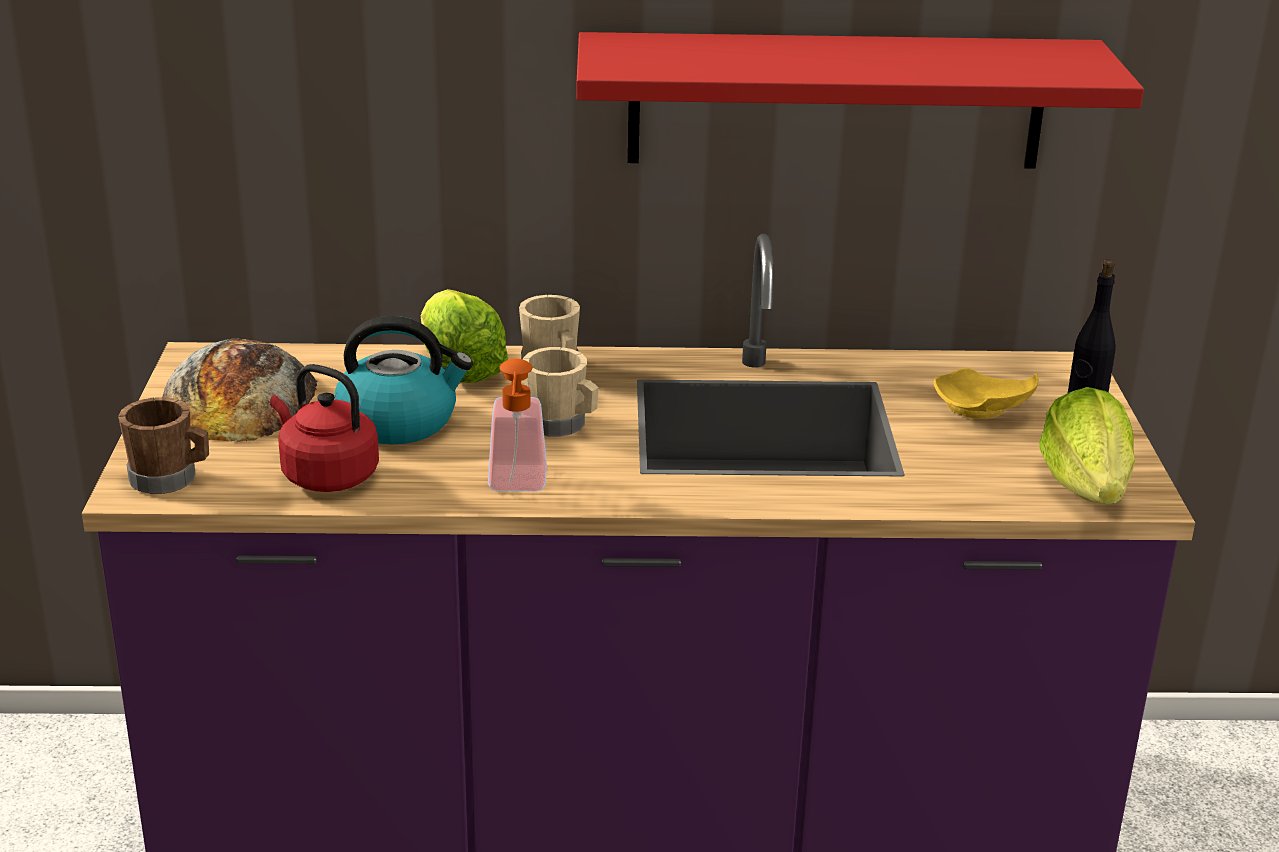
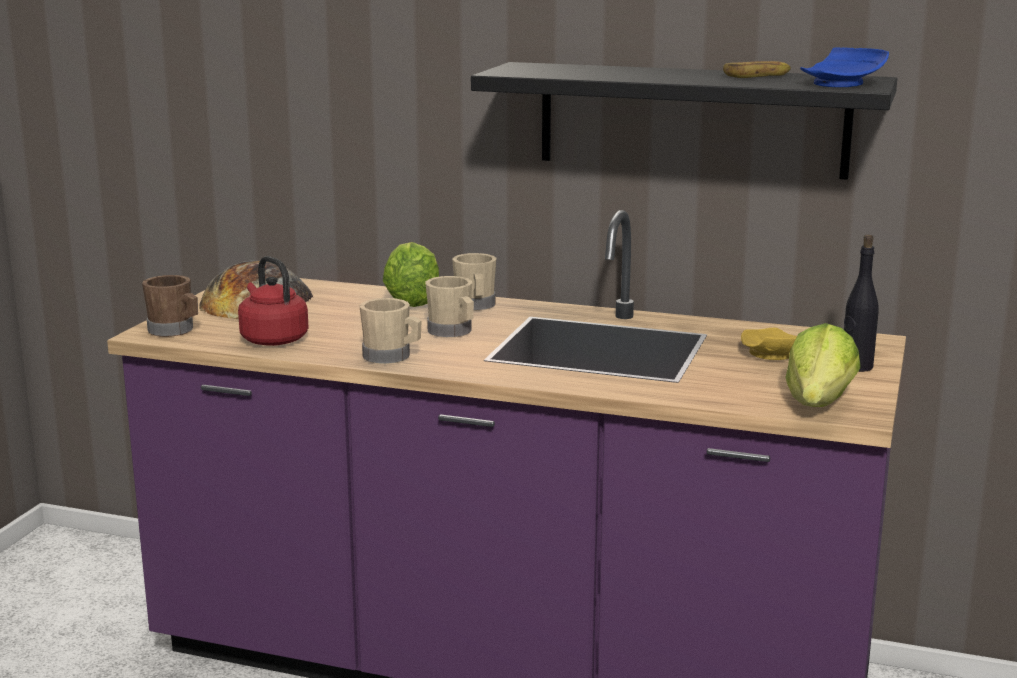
camera: 20 degrees right, 10 degrees down
kettle [335,316,473,444] -> none
soap dispenser [488,358,547,492] -> beige mug [360,298,422,364]
red shelf [577,32,1144,169] -> black shelf [471,62,897,180]
none -> banana [723,61,791,78]
none -> blue plate [800,48,889,87]

